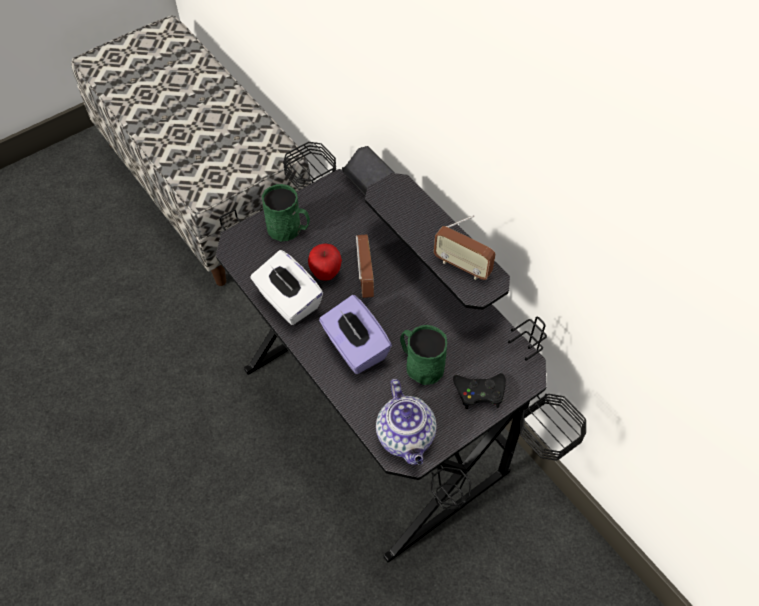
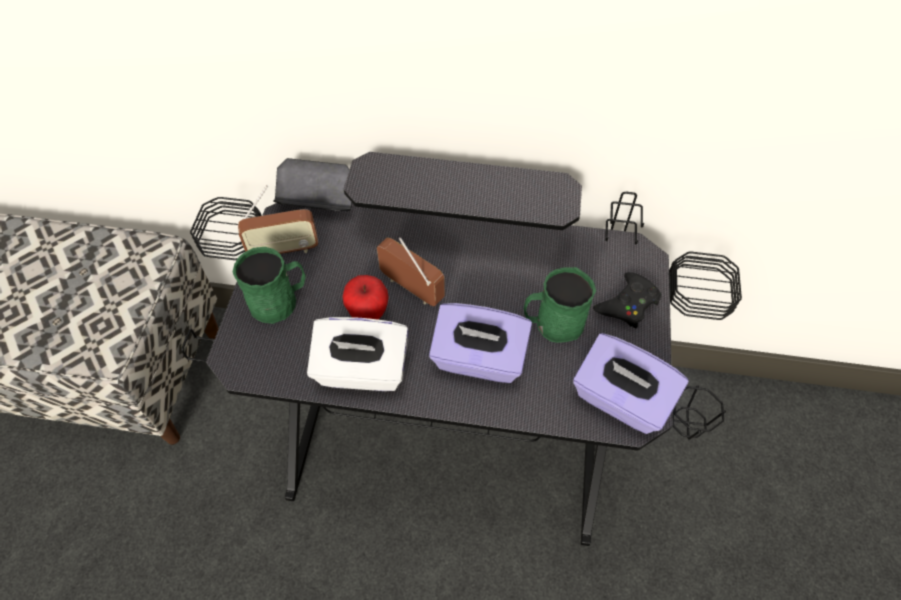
camera: 45 degrees left, 0 degrees up
teapot [376,379,437,465] -> purple tissue box [573,333,688,434]
radio [434,215,496,280] -> radio moved to [238,185,318,254]

